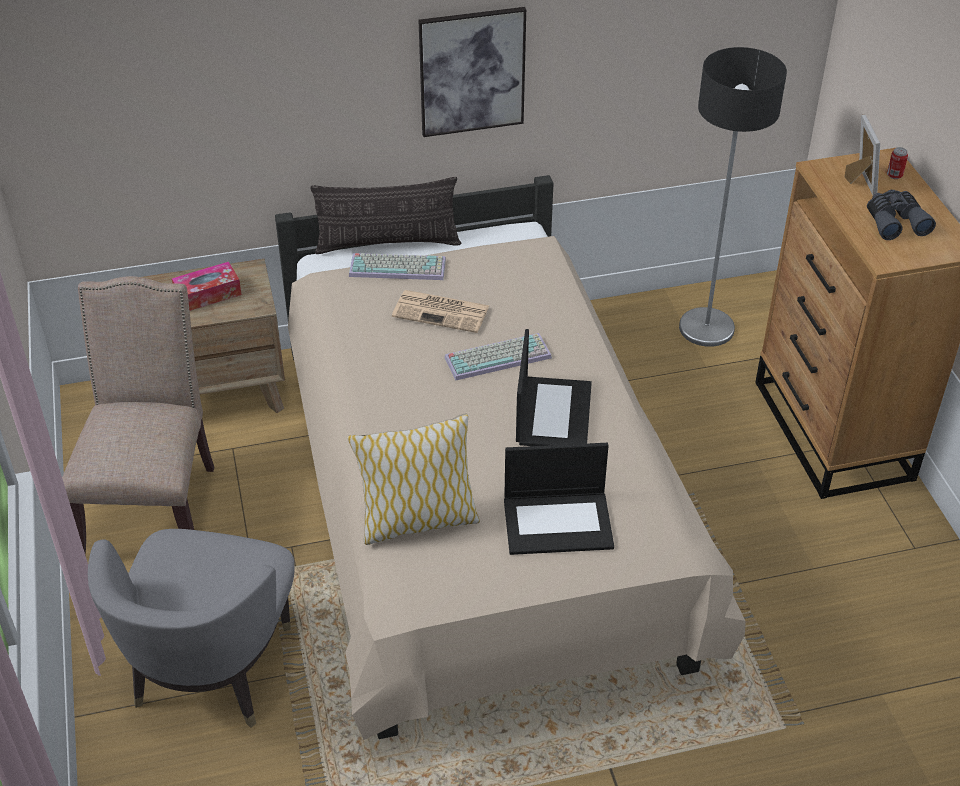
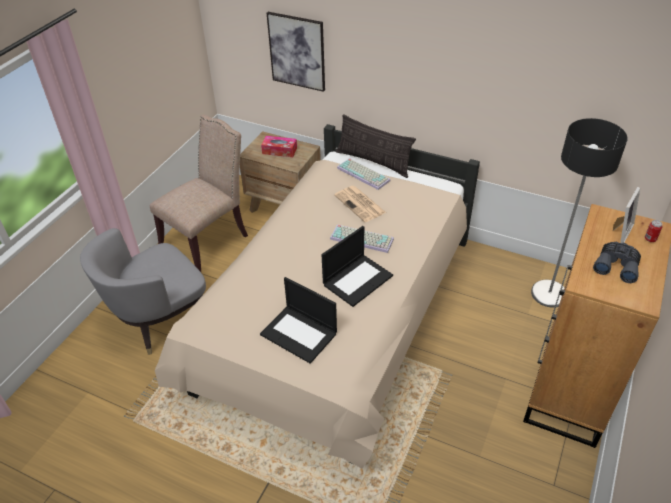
camera: 40 degrees right, 0 degrees up
pillow [347,414,480,545] -> none
picture [418,7,526,137] -> picture moved to [267,12,325,92]

